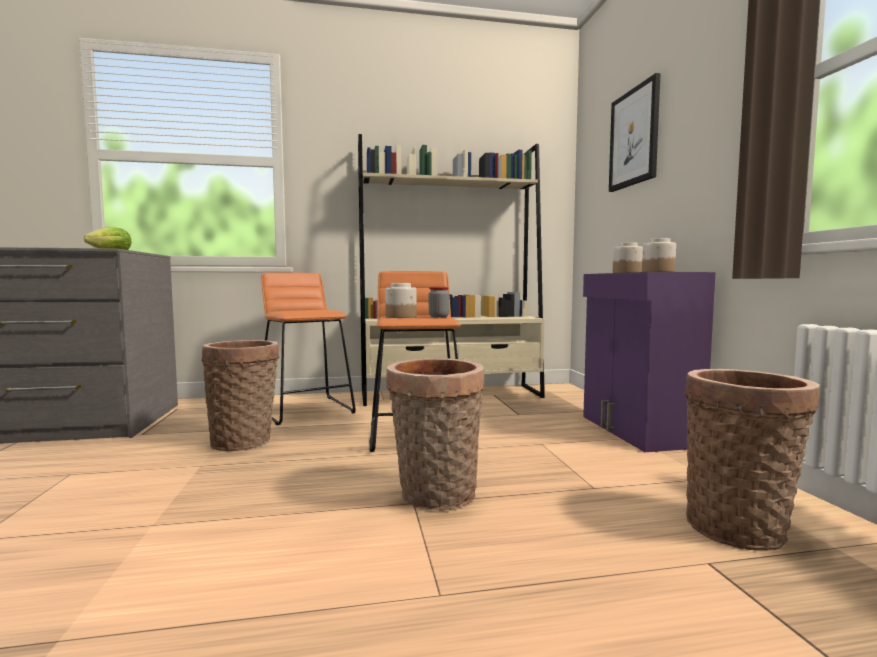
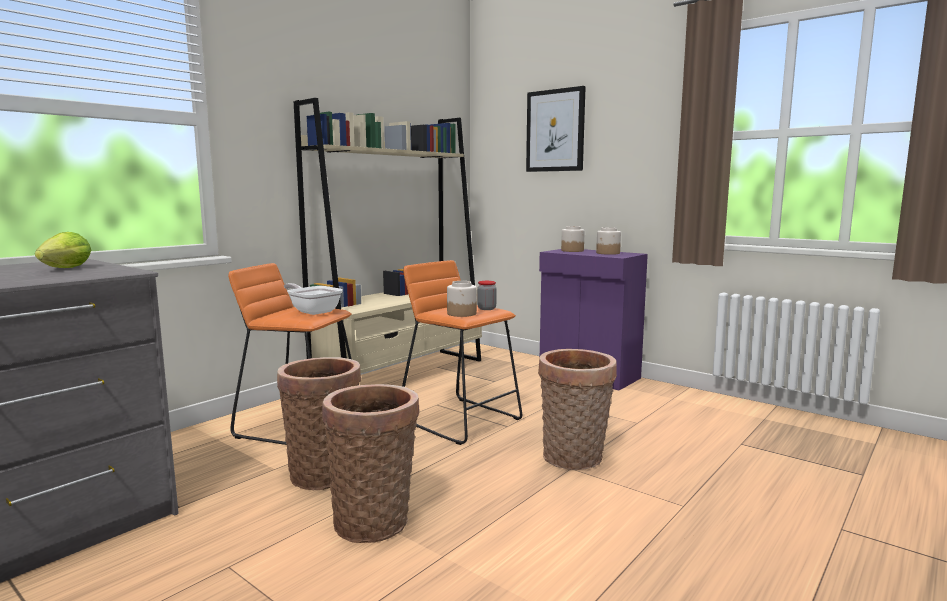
camera: 40 degrees left, 5 degrees up
basket [684,369,820,551] -> basket moved to [322,384,419,543]
none -> frying pan [284,283,343,315]

